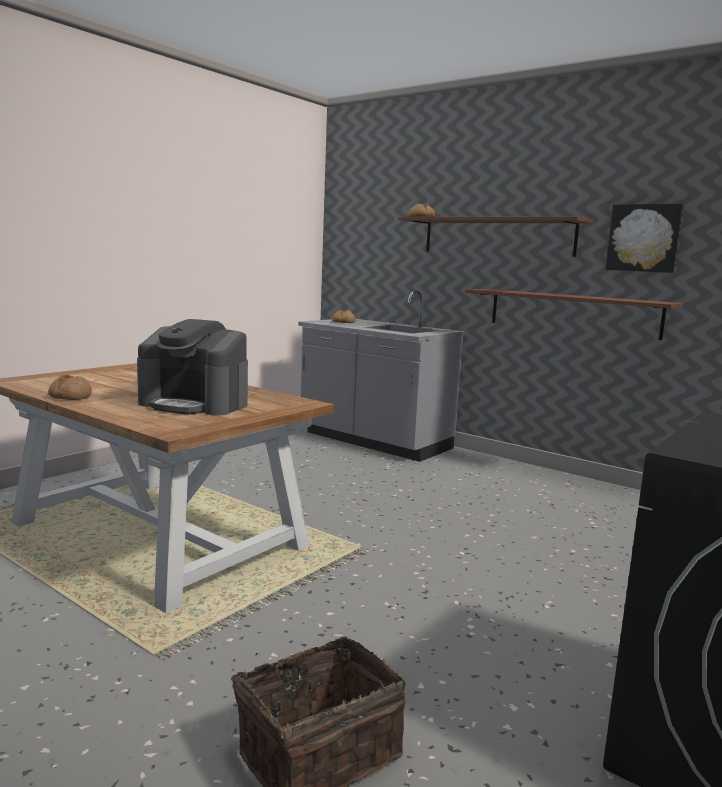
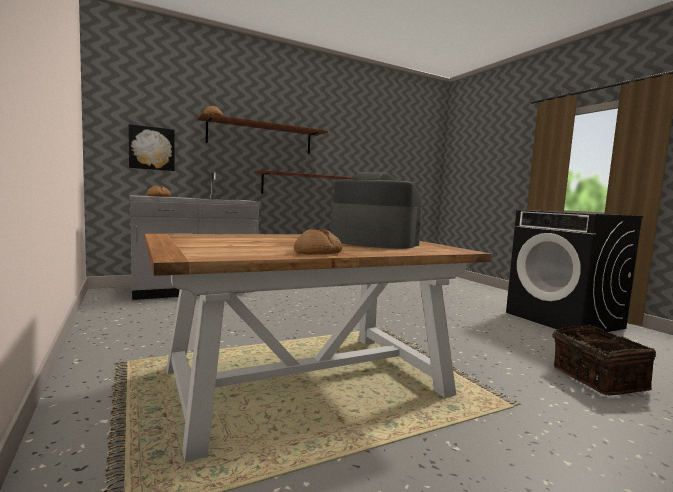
camera: 65 degrees left, 5 degrees down
coffee machine [137,319,248,416] -> coffee machine turned 105 degrees counterclockwise [331,172,422,249]
picture [605,204,683,273] -> picture moved to [128,124,175,171]

